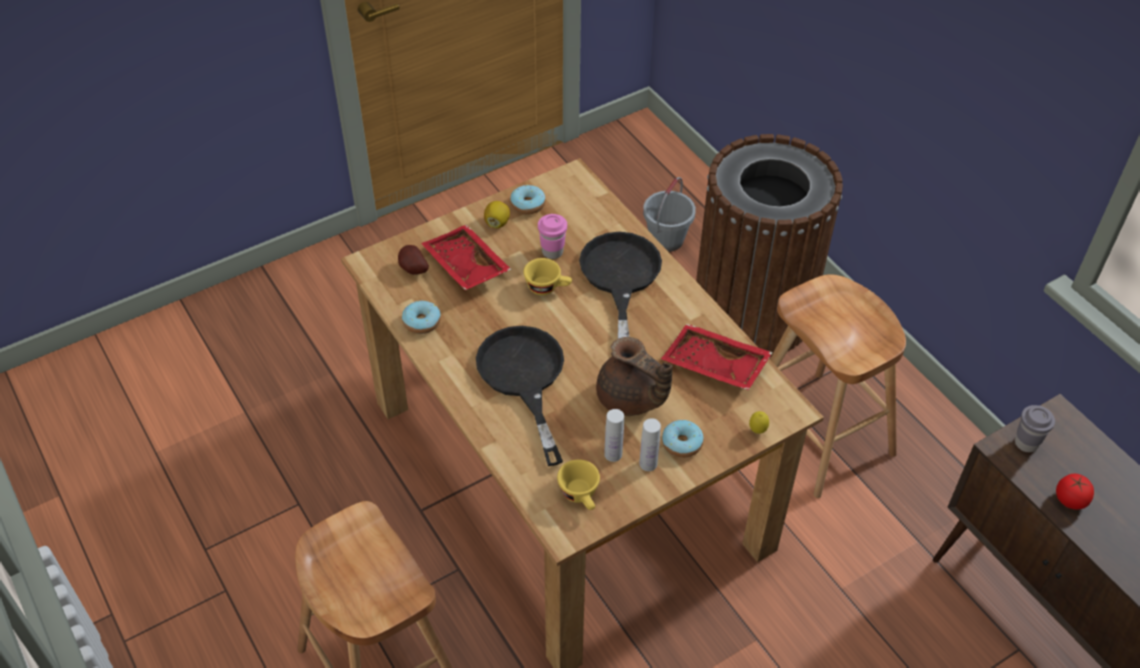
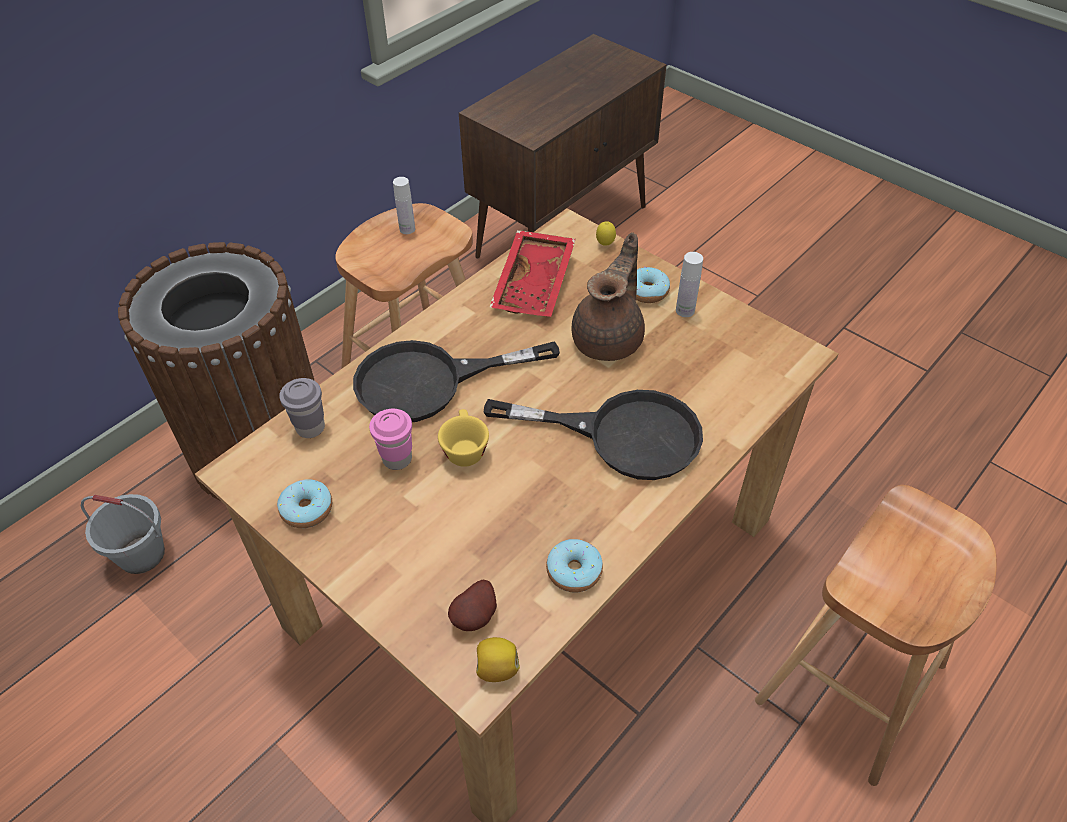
camera: 105 degrees left, 0 degrees up
red tray [421,225,511,290] -> none
black frying pan [476,326,564,466] -> black frying pan turned 135 degrees counterclockwise [483,390,703,480]
lemon [484,201,510,228] -> lemon moved to [476,637,520,682]
yellow cup [557,459,600,510] -> none
white bottle [604,409,624,462] -> white bottle moved to [393,177,415,234]
grey cup [1015,405,1055,452] -> grey cup moved to [279,378,325,438]
tomato [1056,474,1094,510] -> none

